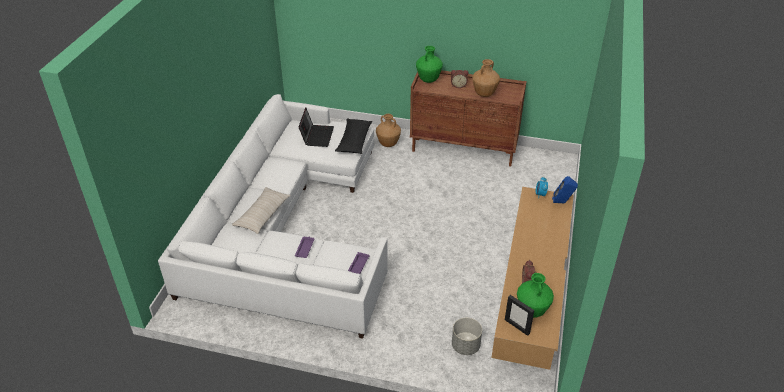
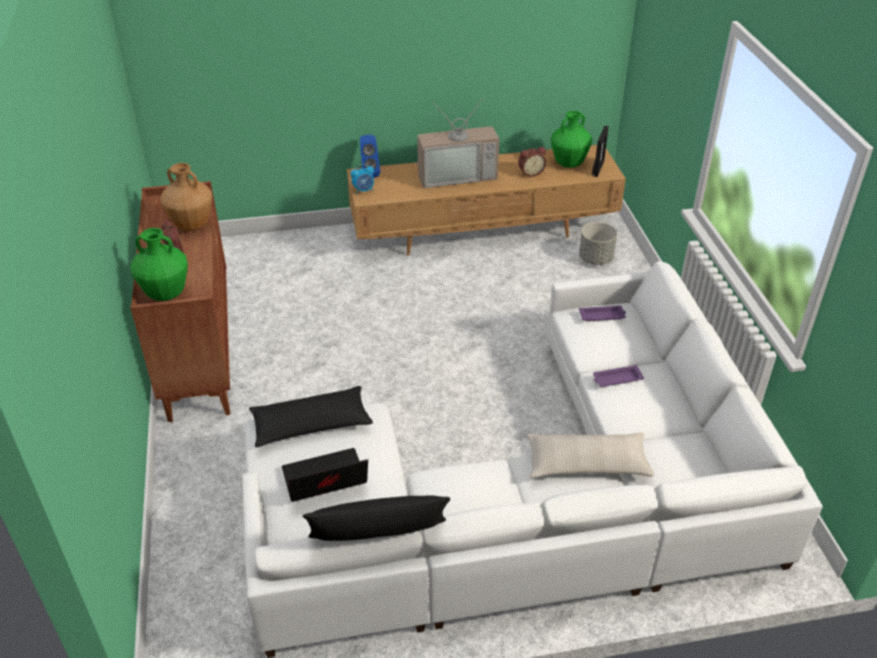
camera: 115 degrees left, 0 degrees up
brown vase [376,114,401,147] -> none
none -> black pillow [303,495,450,541]
none -> television [417,97,500,188]

